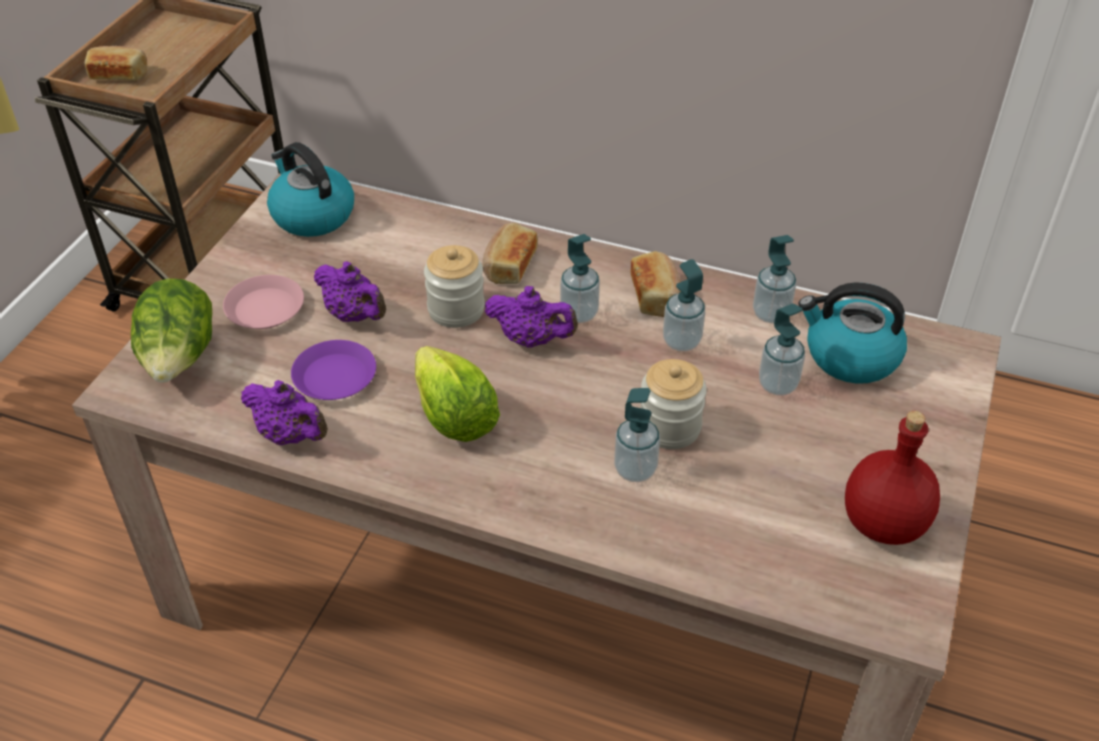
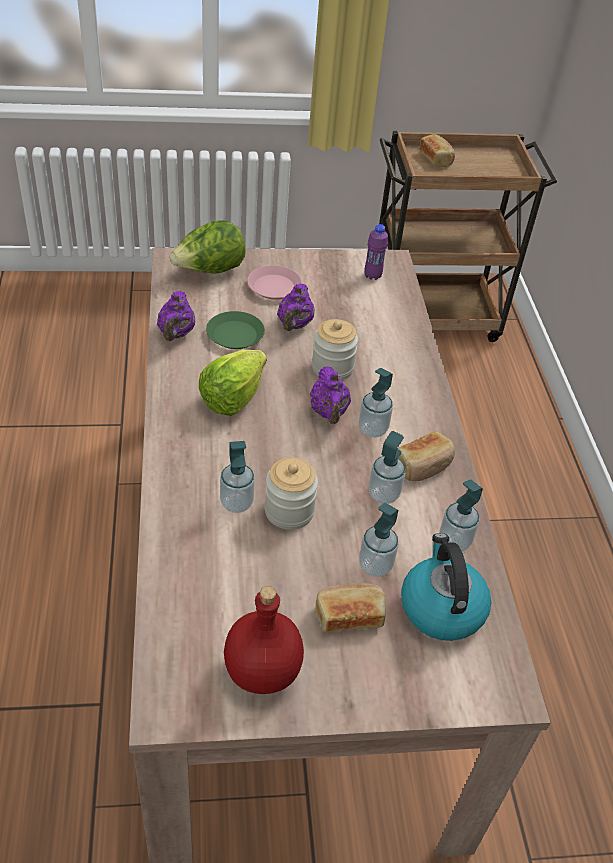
camera: 60 degrees right, 0 degrees up
kettle [267,142,354,237] -> purple bottle [364,224,388,280]
purple plate [291,340,376,400] -> green plate [206,311,265,349]
bread [482,223,538,284] -> bread moved to [315,583,386,632]

